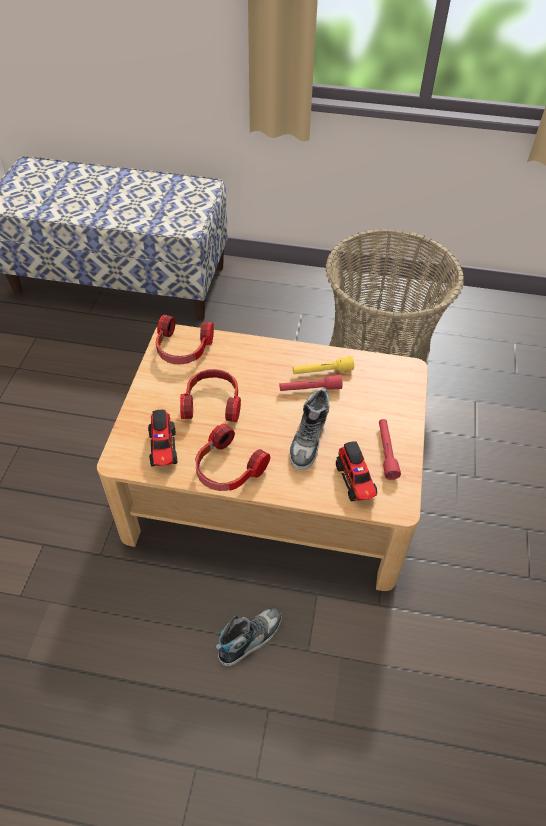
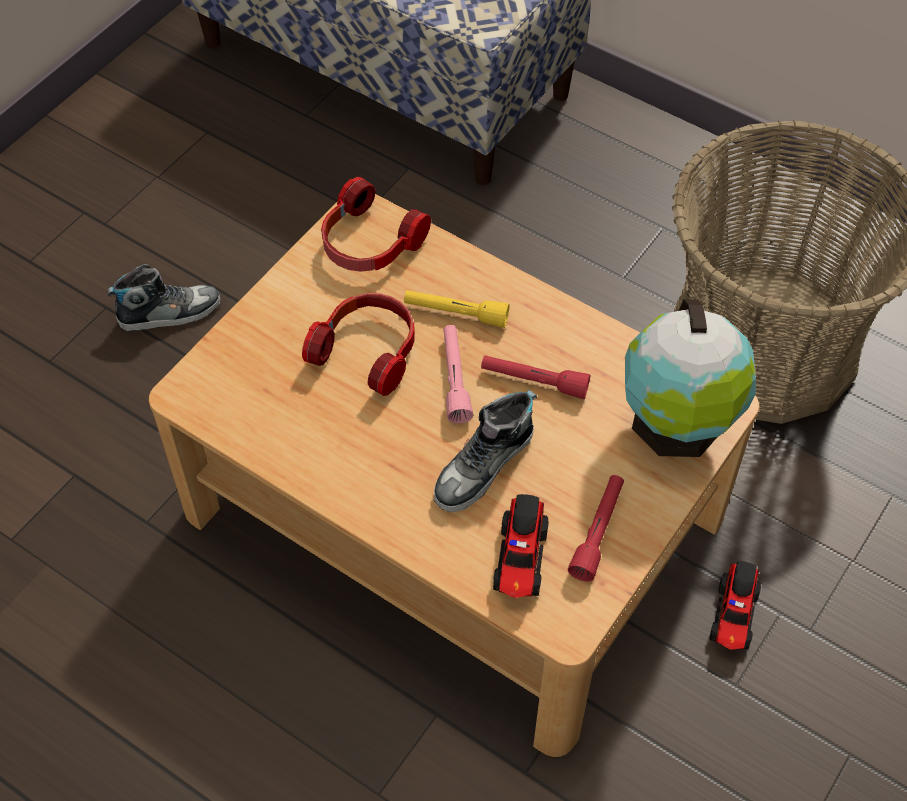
camera: 25 degrees right, 5 degrees up
toy truck [148,410,177,466] -> toy truck moved to [710,561,761,650]
headphones [195,424,270,491] -> none
shoe [215,607,282,666] -> shoe moved to [108,264,220,331]
yellow flashlight [293,356,354,374] -> yellow flashlight moved to [404,290,510,328]
none -> pink flashlight [443,325,473,423]
none -> globe [625,299,756,457]

